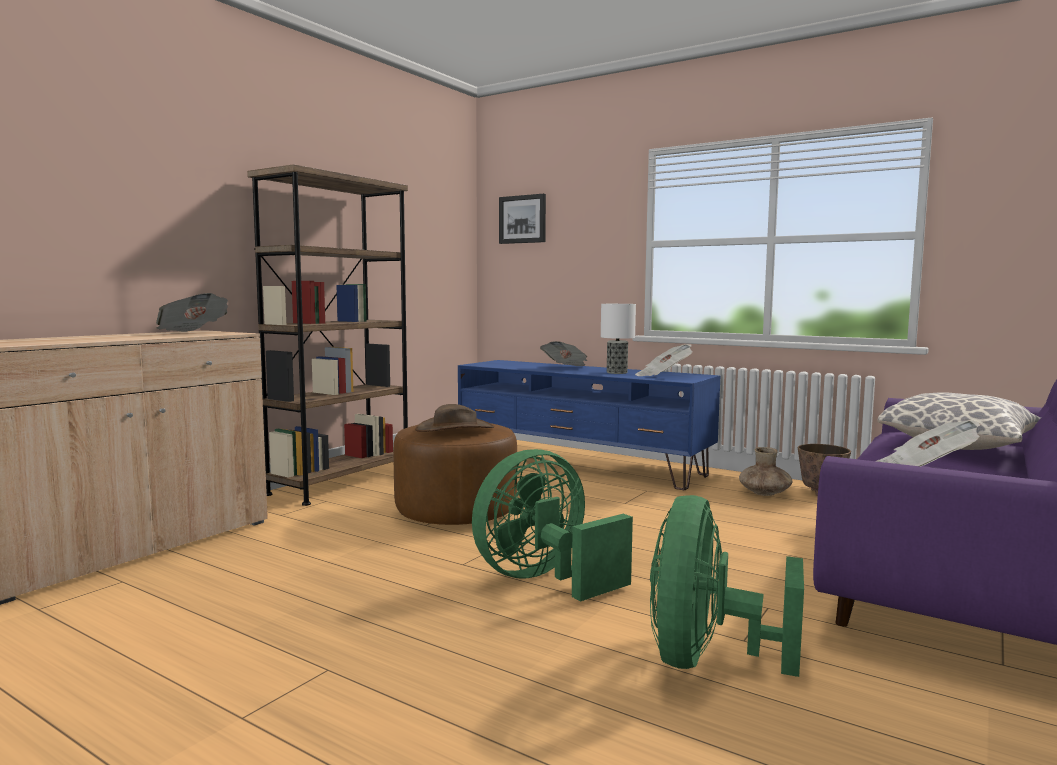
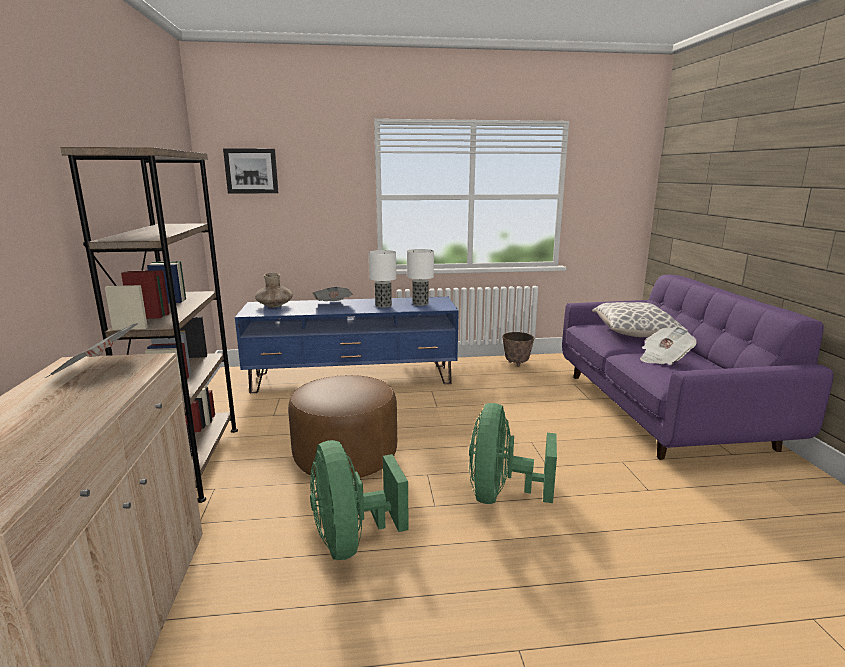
camera: 40 degrees left, 10 degrees up
brown hat [415,404,494,432] -> none
newspaper [635,344,693,376] -> table lamp [407,249,434,306]
green fan [650,495,804,677] -> green fan moved to [310,440,409,560]
brown vase [739,447,792,496] -> brown vase moved to [255,273,293,307]

